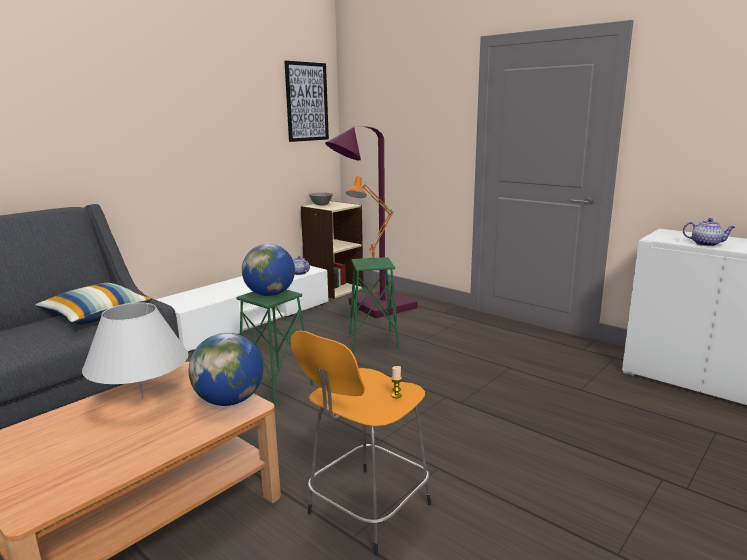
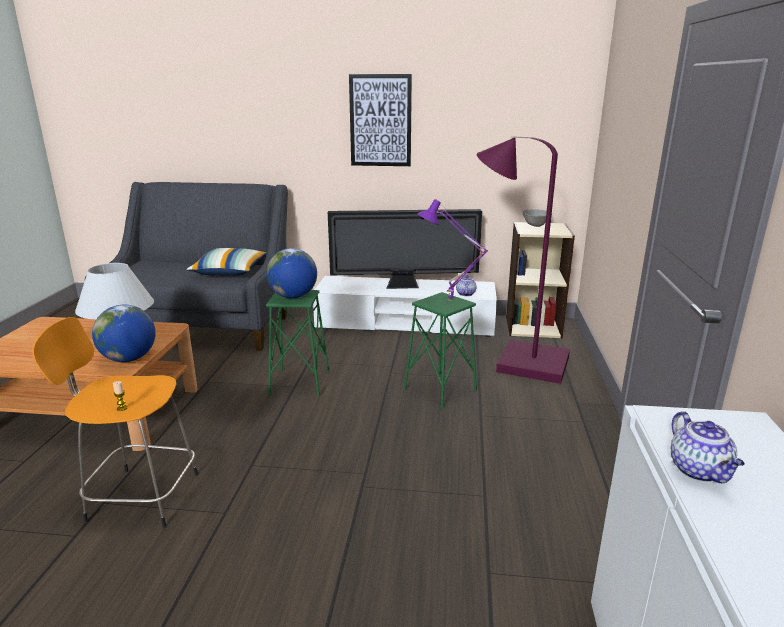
camera: 55 degrees right, 5 degrees up
picture [284,61,329,142] -> picture moved to [349,74,412,166]
orange table lamp [346,176,394,261] -> purple table lamp [417,199,488,301]
none -> television [328,209,482,289]

